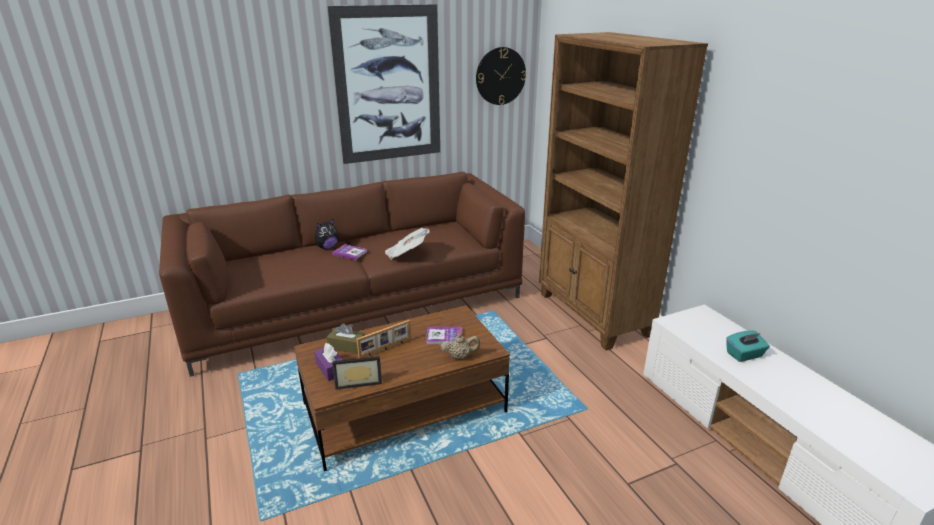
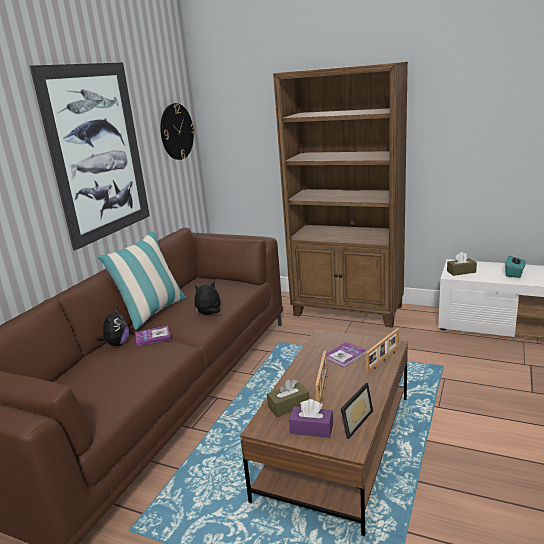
camera: 40 degrees left, 5 degrees down
newspaper [385,228,430,259] -> plush toy [194,281,220,315]
beige teapot [440,333,480,359] -> picture frame [366,328,399,374]
none -> pillow [98,230,186,330]
none -> brown tissue box [447,252,477,276]

